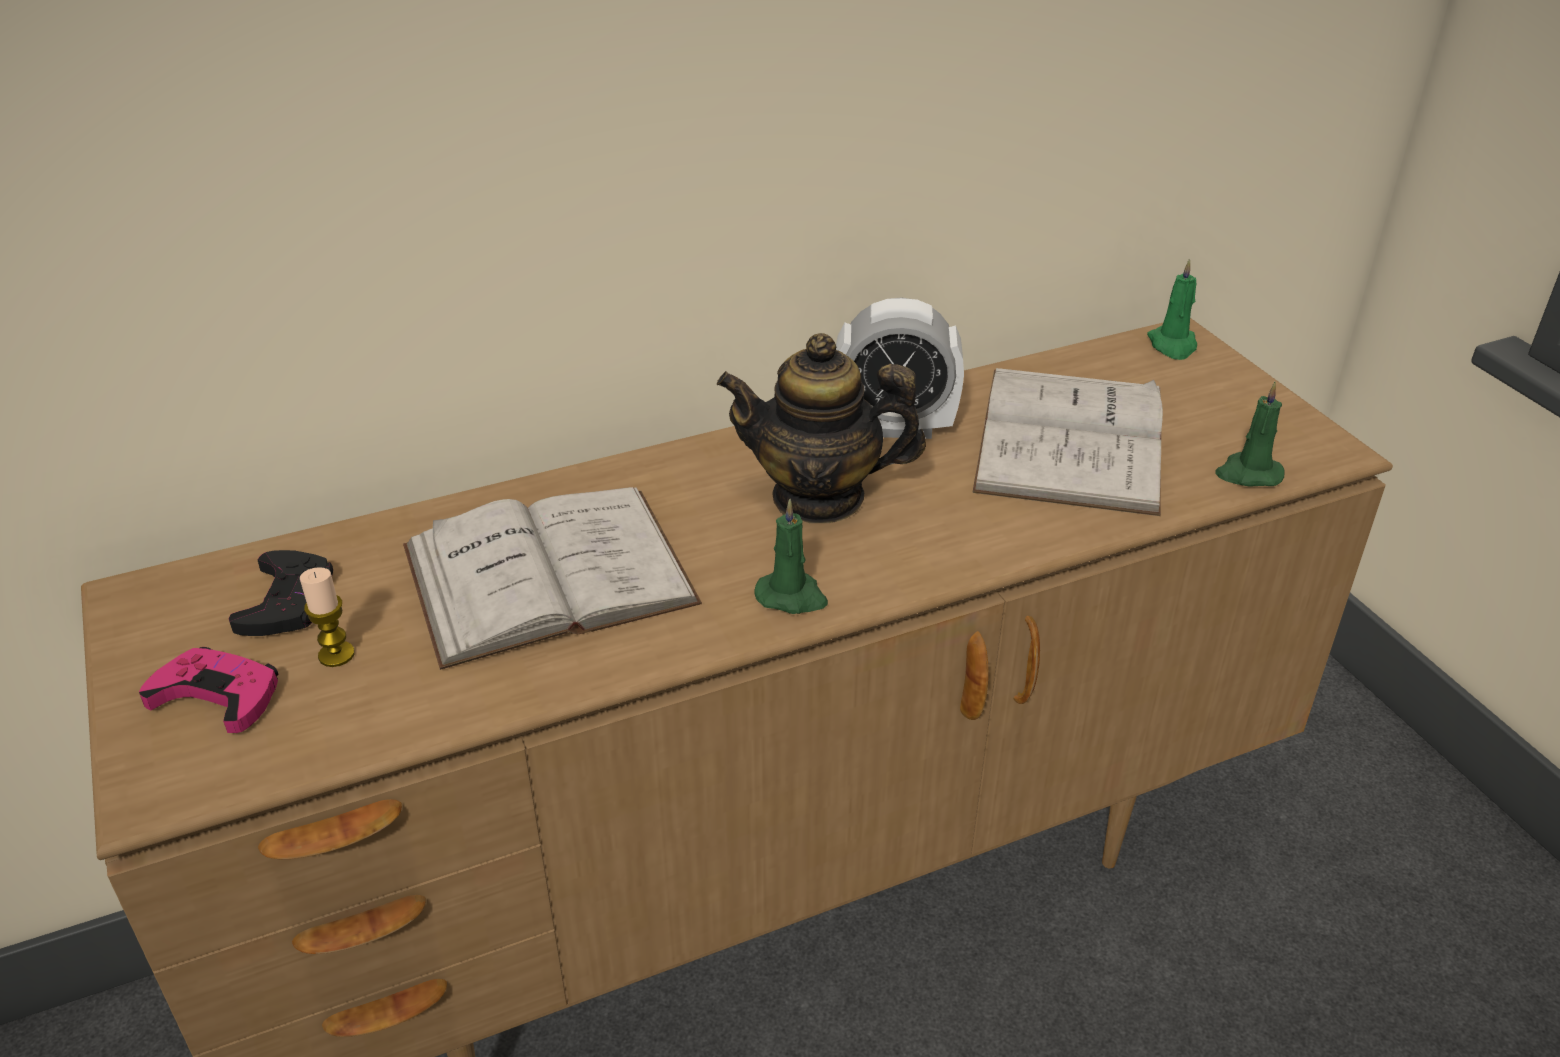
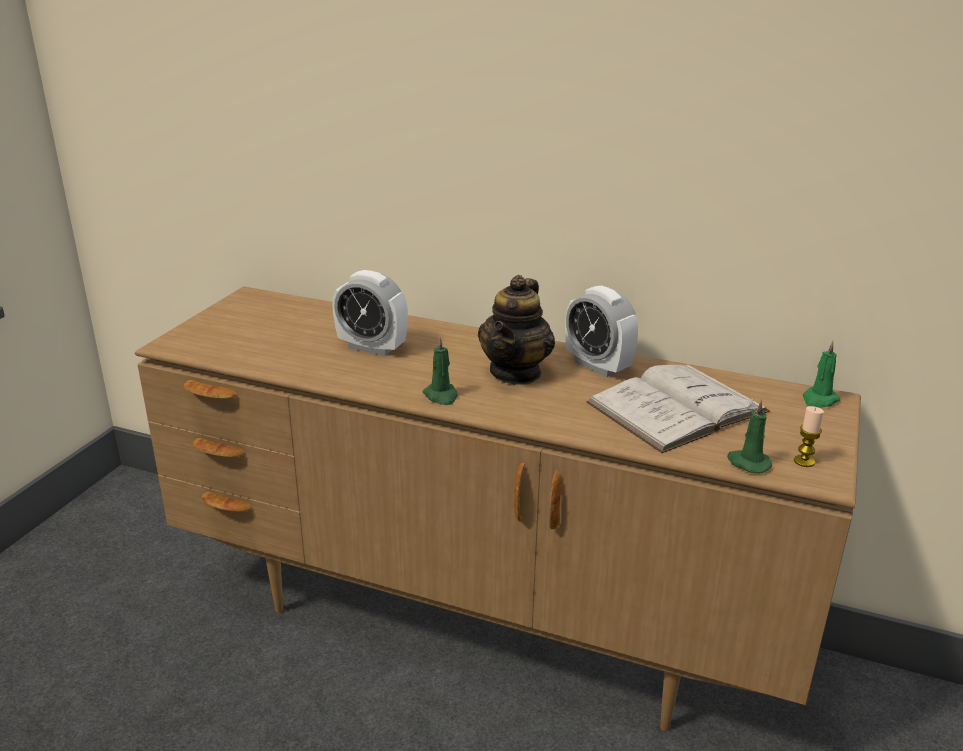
camera: 45 degrees right, 10 degrees down
pink game controller [139,647,278,733] -> none
black game controller [229,550,333,636] -> none
candle [300,567,355,667] -> candle moved to [794,406,824,467]
white book [403,487,702,670] -> alarm clock [332,270,408,356]
teapot [717,333,926,523] -> teapot turned 120 degrees counterclockwise [478,275,555,385]

